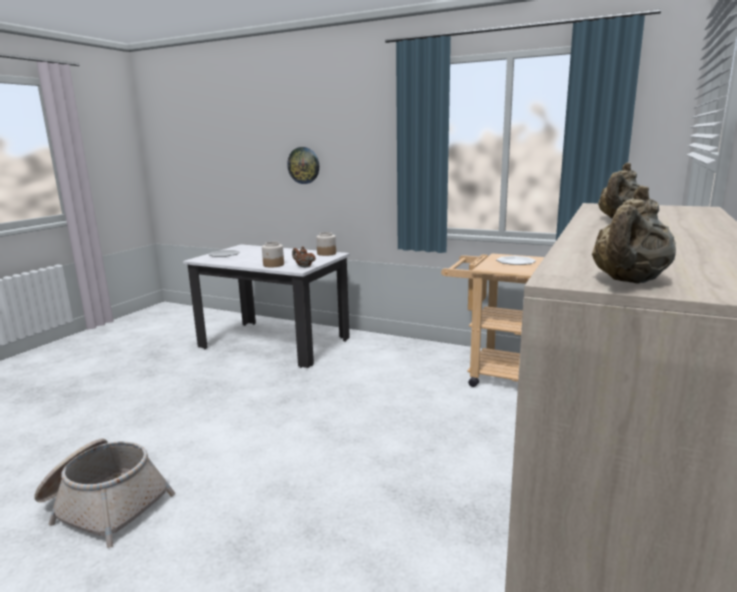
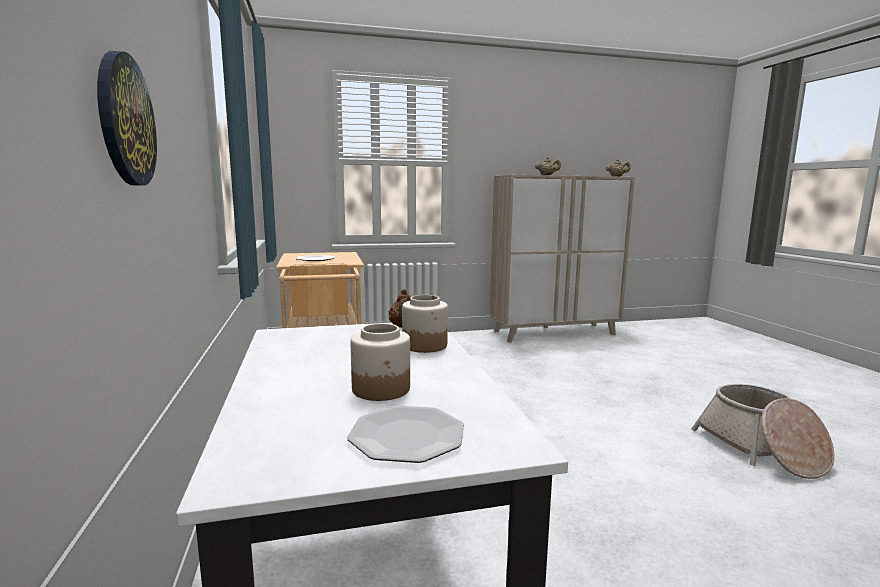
camera: 130 degrees left, 5 degrees down
jar [316,232,336,256] -> jar moved to [351,323,410,401]

